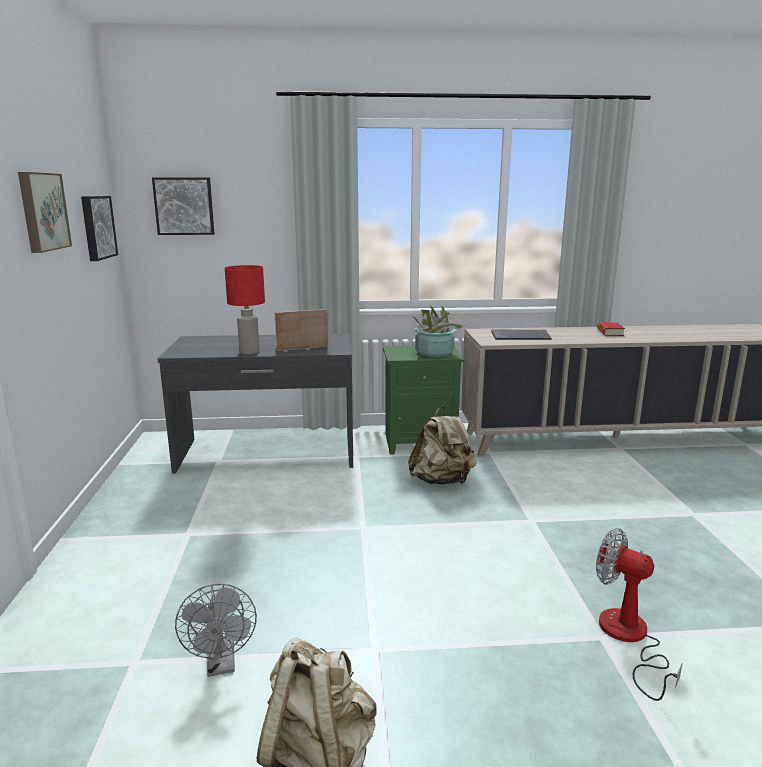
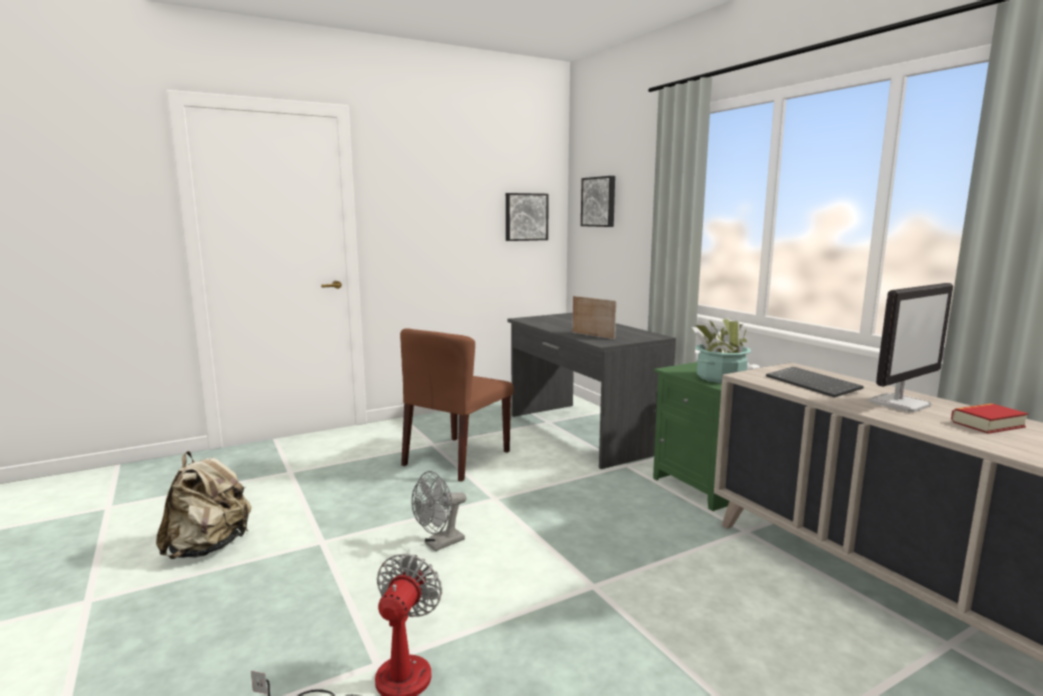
camera: 65 degrees right, 5 degrees down
picture [18,172,72,253] -> none
grey fan [175,584,257,677] -> grey fan moved to [412,471,466,551]
red table lamp [225,265,265,354] -> none
beige backpack [408,406,477,485] -> none
none -> brown chair [400,328,514,482]
none -> monitor [869,283,953,412]

